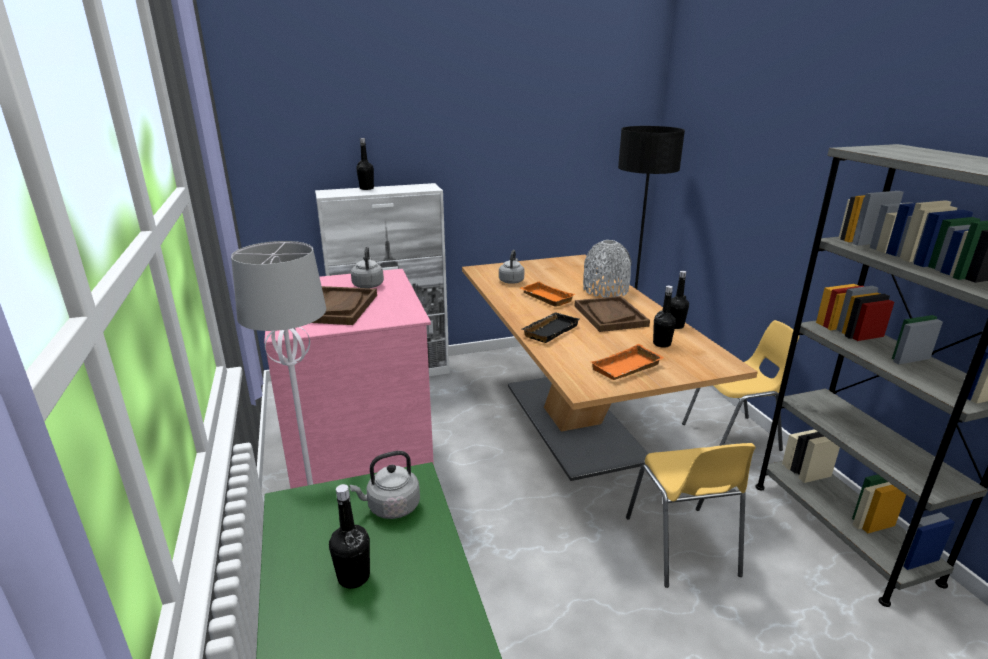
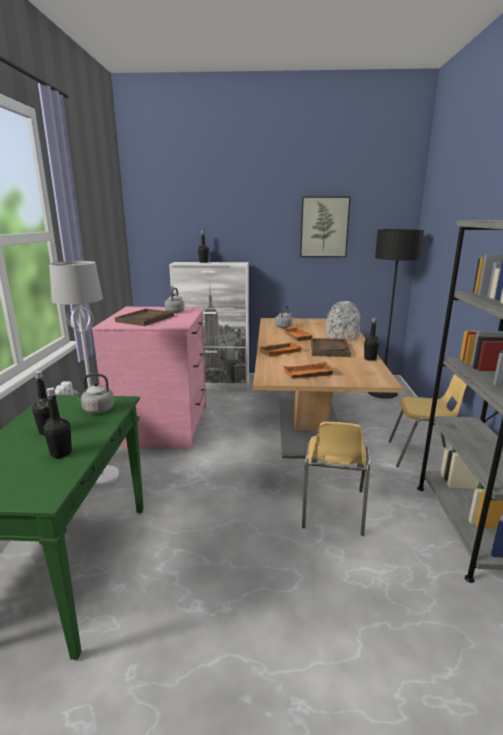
camera: 20 degrees right, 5 degrees down
black tray [522,312,580,343] -> orange tray [258,342,302,357]
black bottle [653,286,676,348] -> black bottle moved to [43,388,72,458]
none -> picture [300,197,351,257]

